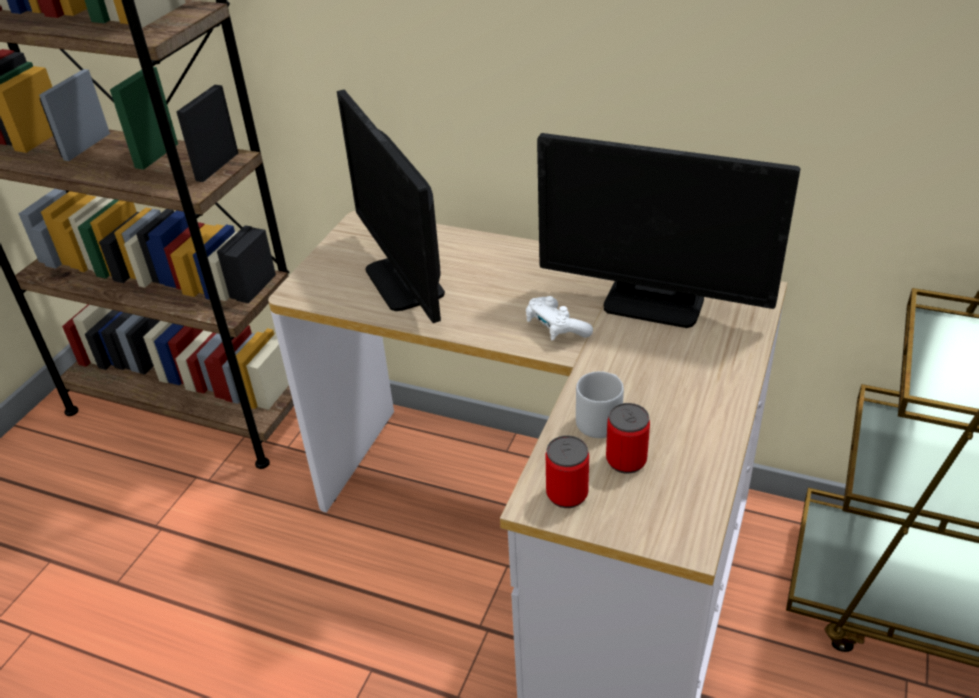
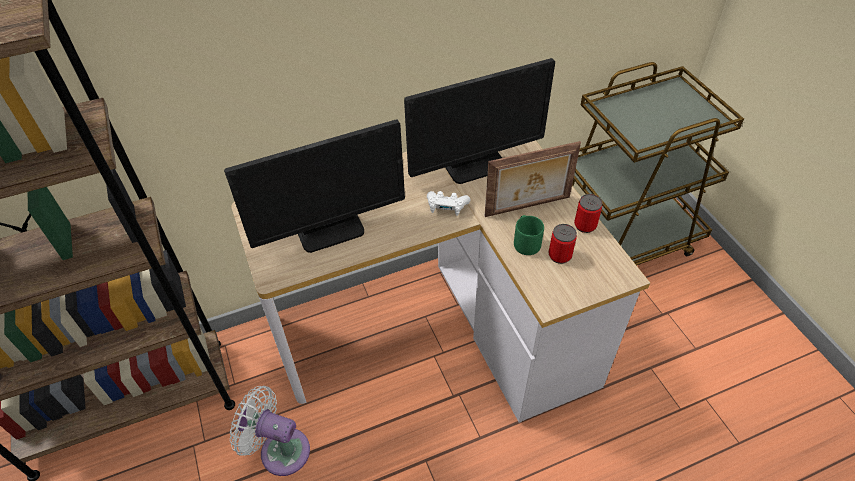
camera: 45 degrees left, 10 degrees up
monitor [337,90,445,323] -> monitor turned 45 degrees counterclockwise [224,119,405,253]
can [546,436,589,508] -> can moved to [574,194,602,233]
grey mug [576,371,624,438] -> green mug [514,215,544,255]
none -> white fan [230,386,310,476]
none -> picture frame [485,141,581,217]

